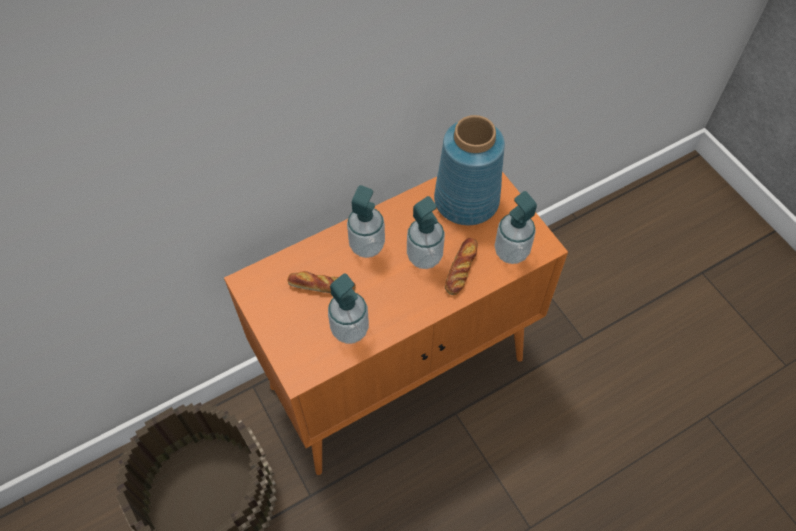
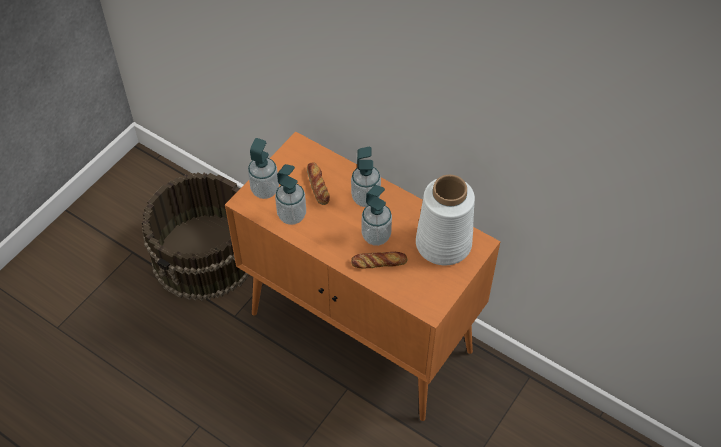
camera: 65 degrees right, 5 degrees down
blue vase [434,115,505,225] -> white vase [416,175,475,265]
soap dispenser [494,191,537,264] -> soap dispenser moved to [248,138,279,199]

